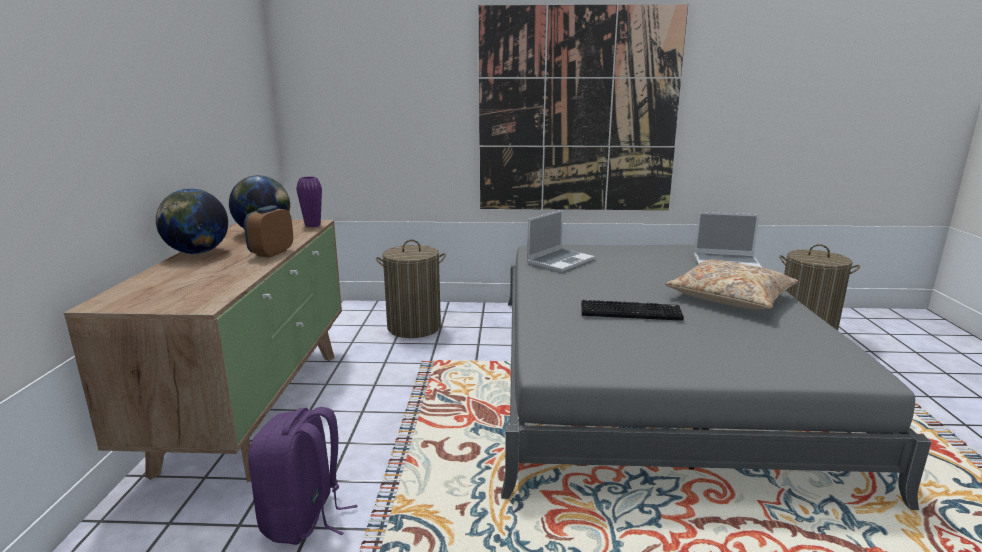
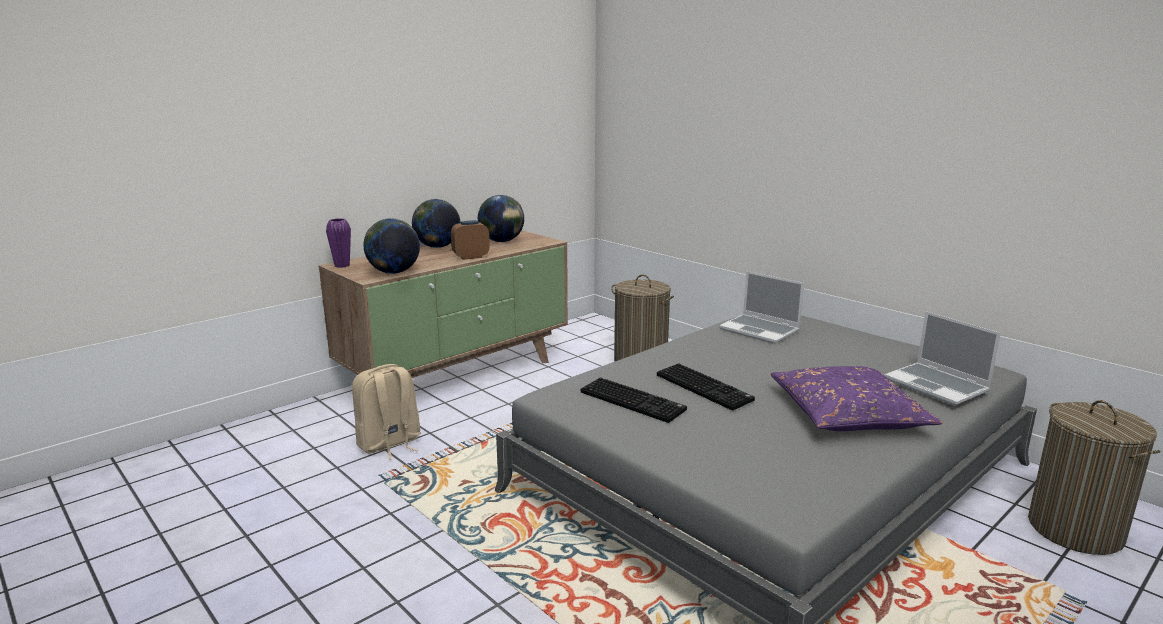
camera: 45 degrees right, 0 degrees up
purple backpack [248,407,357,545] -> beige backpack [352,364,421,460]
purple vase [296,176,322,227] -> purple vase moved to [326,218,351,268]
picture [479,4,688,210] -> none
laptop [527,210,595,272] -> laptop turned 45 degrees clockwise [719,271,804,344]
beige pillow [665,260,799,310] -> purple pillow [771,366,942,431]
none -> globe [364,218,420,274]
none -> keyboard [581,377,687,423]

